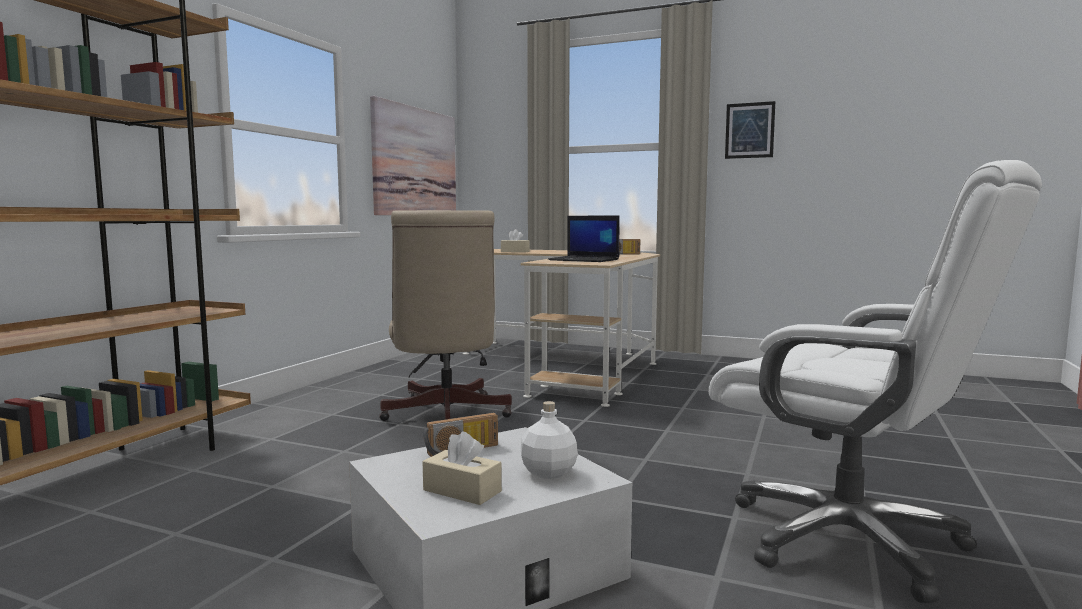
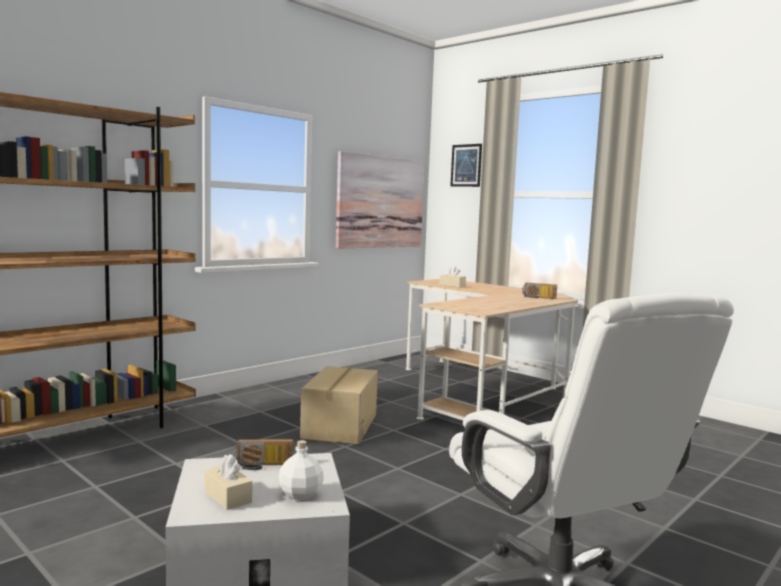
camera: 20 degrees right, 0 degrees up
beige office chair [379,210,512,421] -> cardboard box [300,366,378,445]
laptop [548,215,620,262] -> none
picture [725,101,775,159] -> picture moved to [450,144,482,187]

